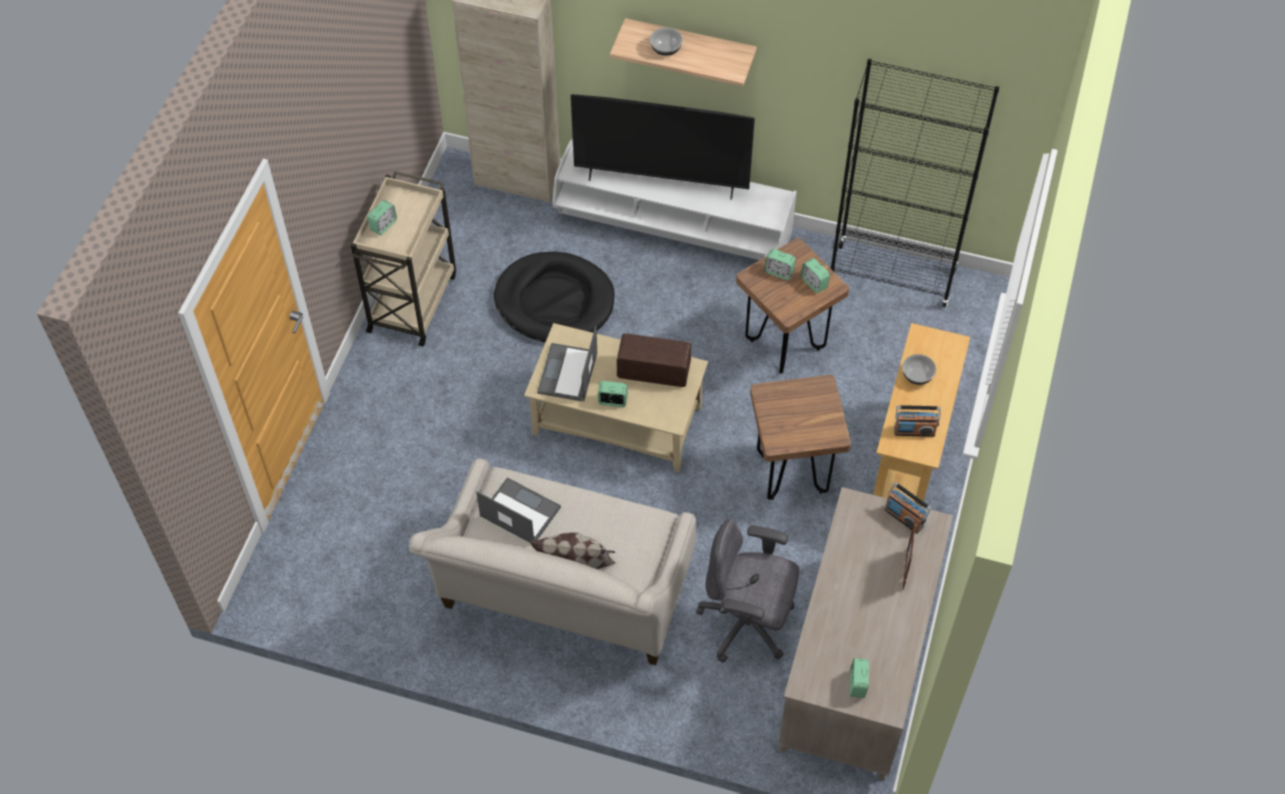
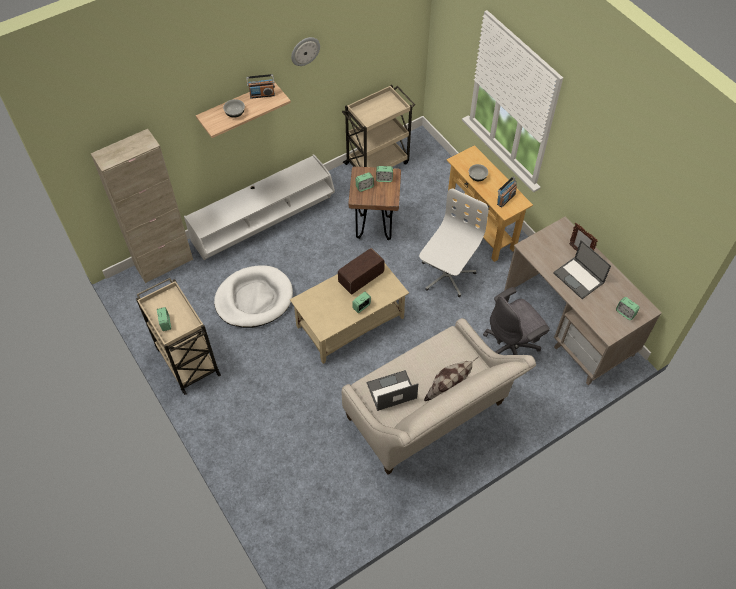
camera: 50 degrees left, 0 degrees up
black dog bed [494,252,615,342] -> white dog bed [214,265,293,328]
laptop [537,326,597,402] -> laptop moved to [553,240,611,299]
television [571,94,755,200] -> none
brown stool [750,375,851,500] -> white office chair [419,188,489,297]
black bookcase [831,59,999,307] -> beige cart [342,85,415,168]
radio [884,482,931,534] -> radio moved to [246,74,275,99]
none -> wall clock [291,37,320,66]

